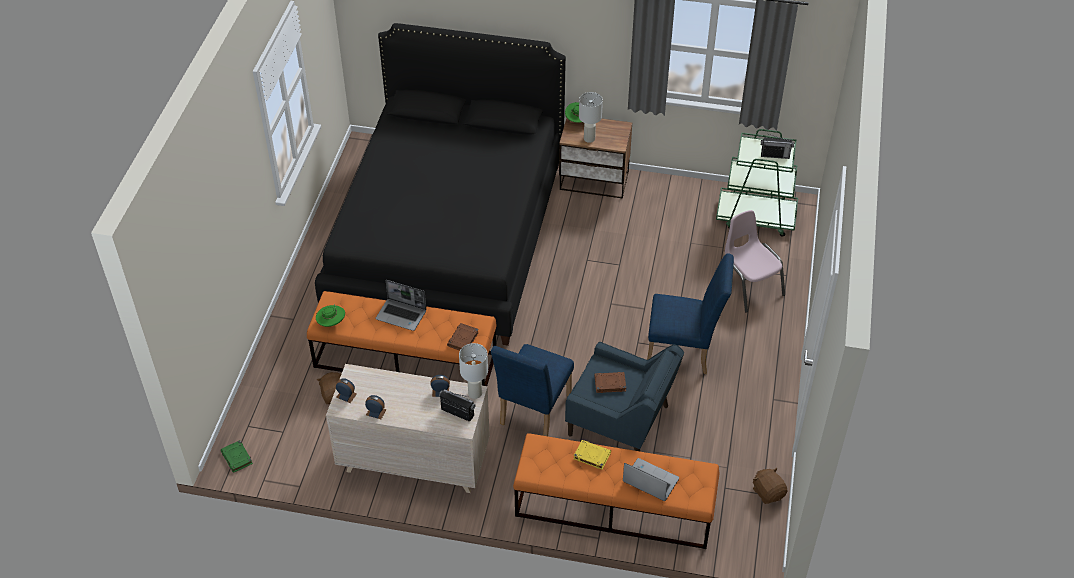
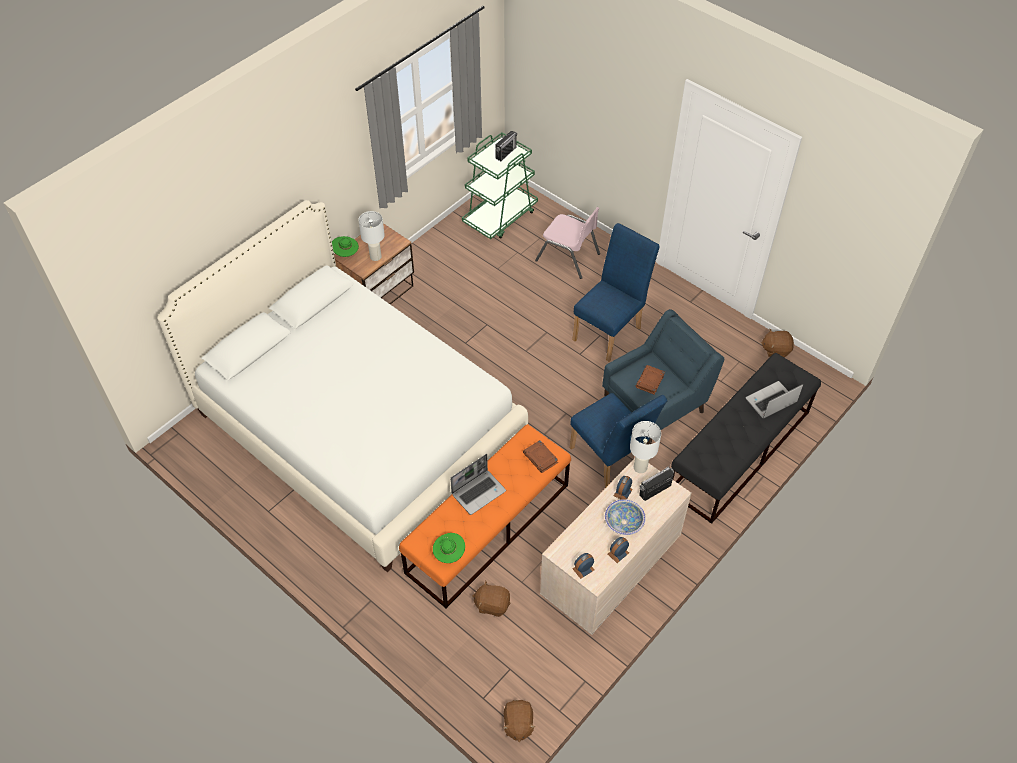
camera: 60 degrees left, 5 degrees up
green book [221,440,253,473] -> brown plush toy [503,700,535,742]
black bed [315,23,566,346] -> white bed [157,200,528,572]
orange bench [513,433,720,549] -> black bench [671,353,821,524]
yellow book [573,440,611,470] -> none
pink chair [725,210,785,313] -> pink chair turned 150 degrees counterclockwise [535,207,600,279]
none -> bowl [605,499,646,535]

